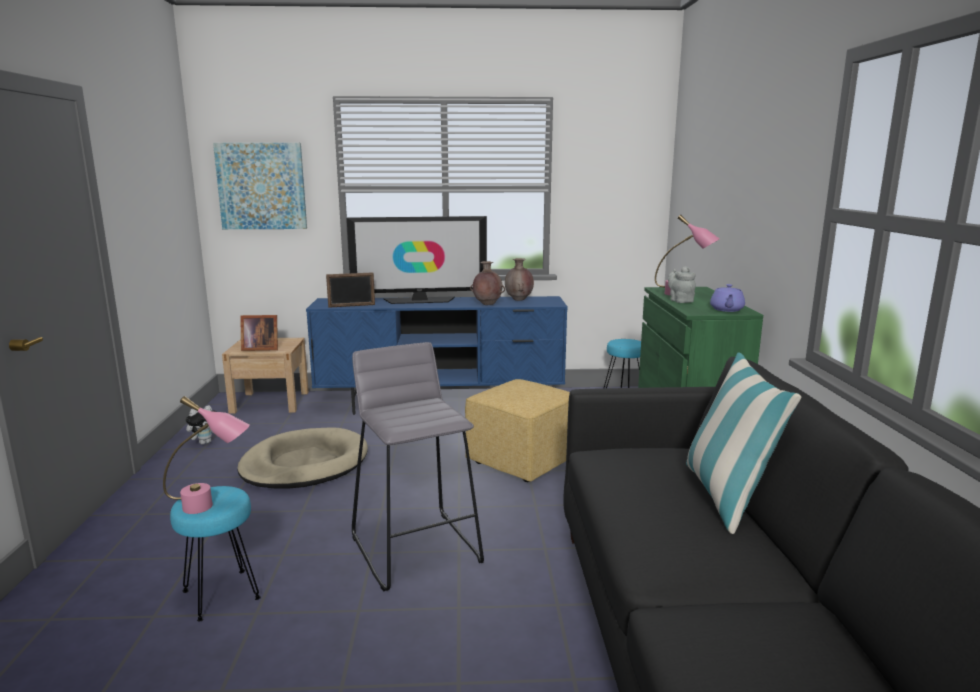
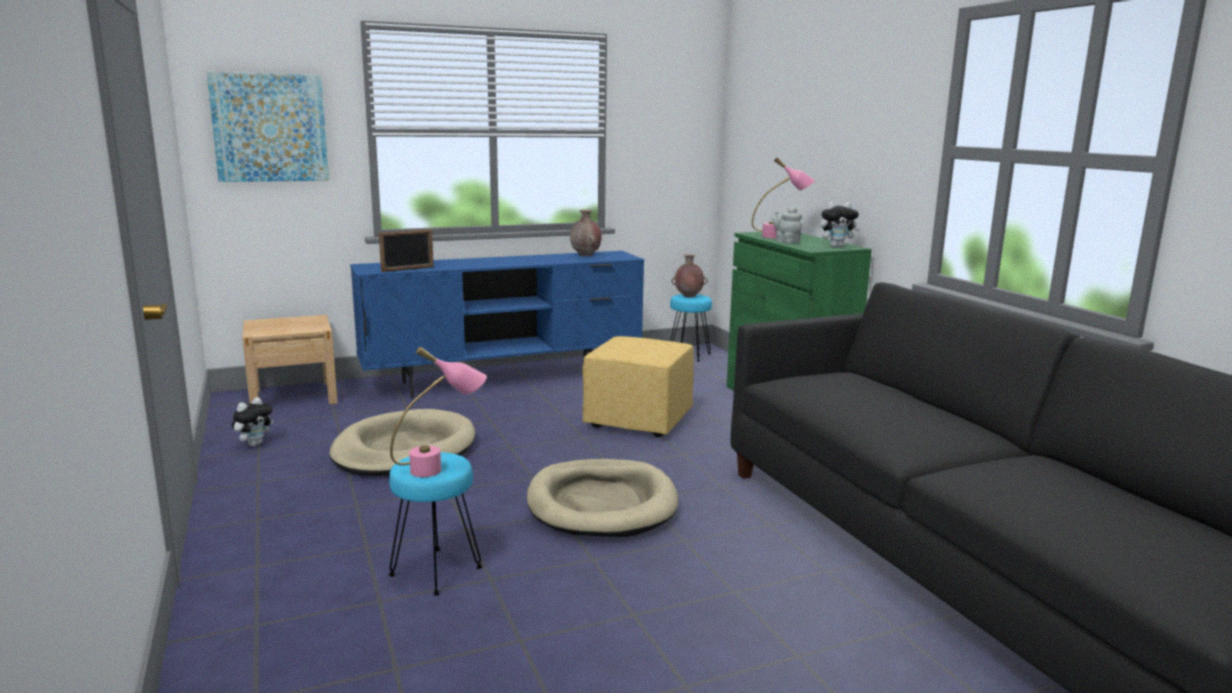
camera: 20 degrees left, 0 degrees up
picture frame [240,315,278,351] -> none
television [347,216,487,304] -> none
grey stool [352,342,484,591] -> beige dog bed [527,459,678,537]
brown vase [470,261,505,305] -> brown vase moved to [671,254,708,297]
pillow [686,352,801,534] -> none
purple teapot [710,284,745,312] -> plush toy [820,201,860,247]

